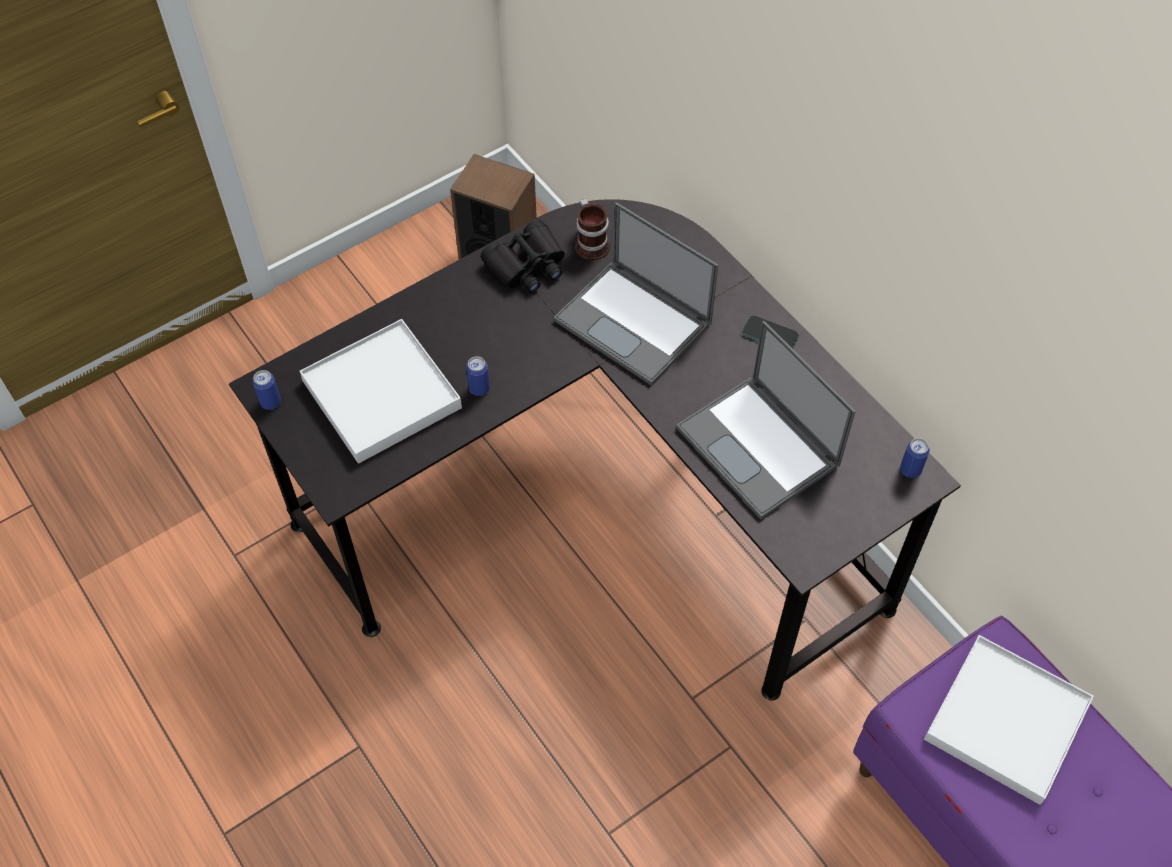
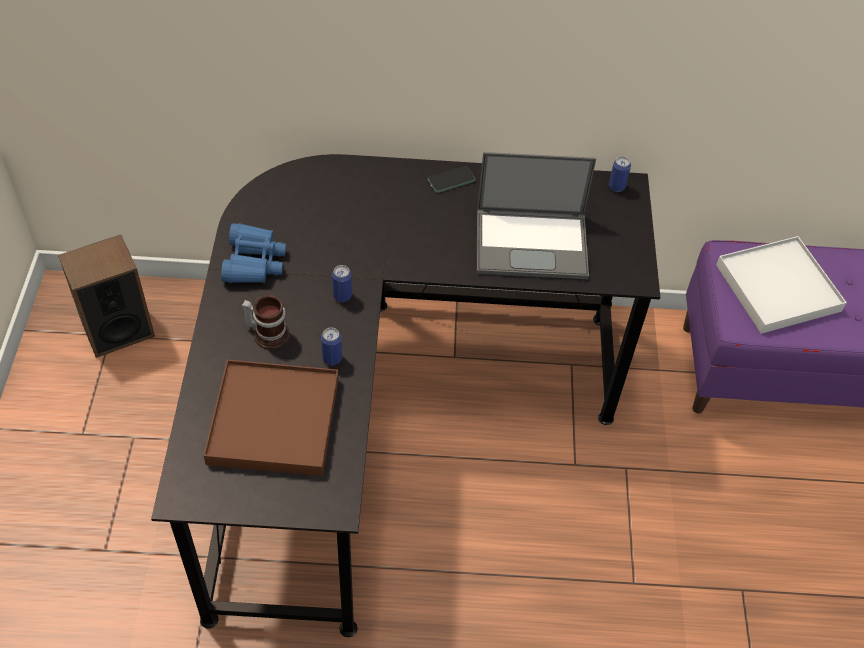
camera: 55 degrees left, 5 degrees down
can [252,370,281,410] -> can moved to [332,265,352,302]
white tray [300,319,462,464] -> brown tray [203,360,339,476]
black binoculars [481,219,565,293] -> blue binoculars [221,223,286,283]
laptop [554,202,718,386] -> none
mug [574,199,610,260] -> mug moved to [242,294,290,349]

